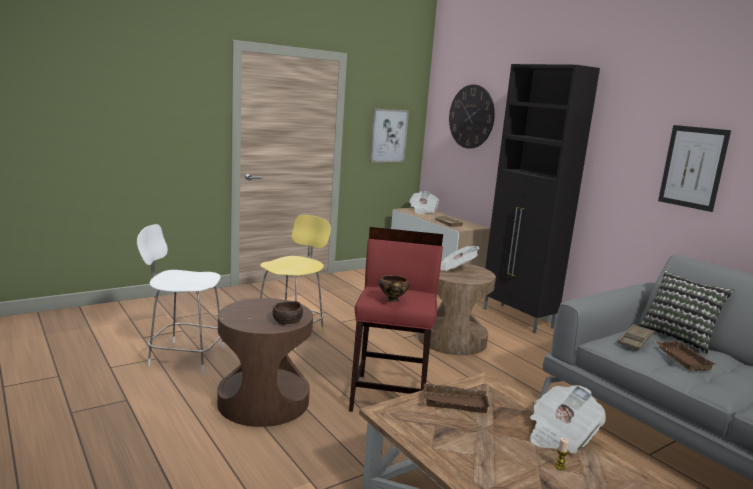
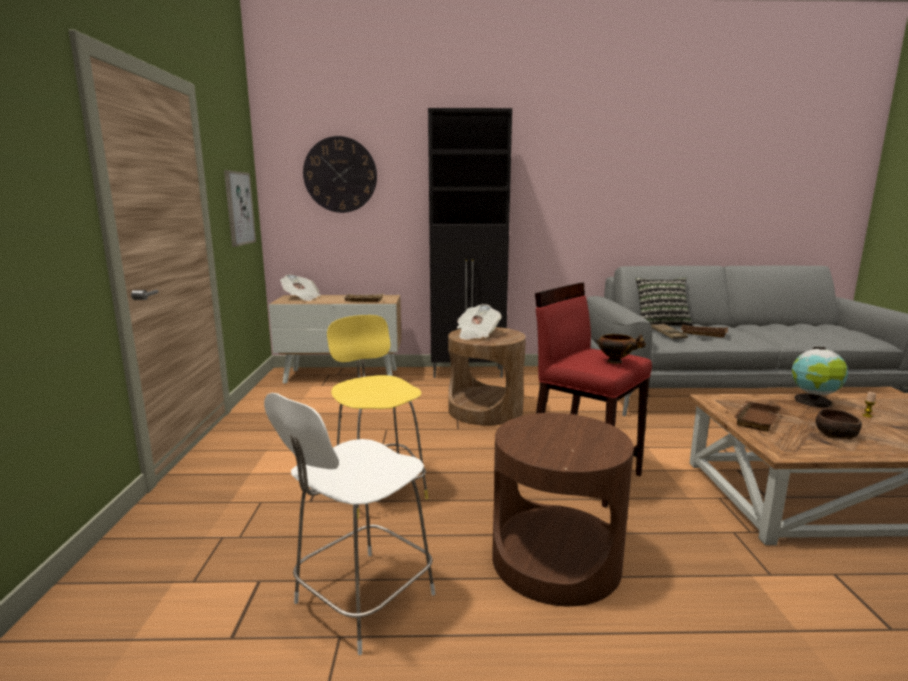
camera: 55 degrees left, 0 degrees up
brown bowl [272,301,303,325] -> brown bowl moved to [815,408,862,439]
newspaper [529,385,606,453] -> globe [792,347,848,408]
picture [658,125,731,212] -> none

